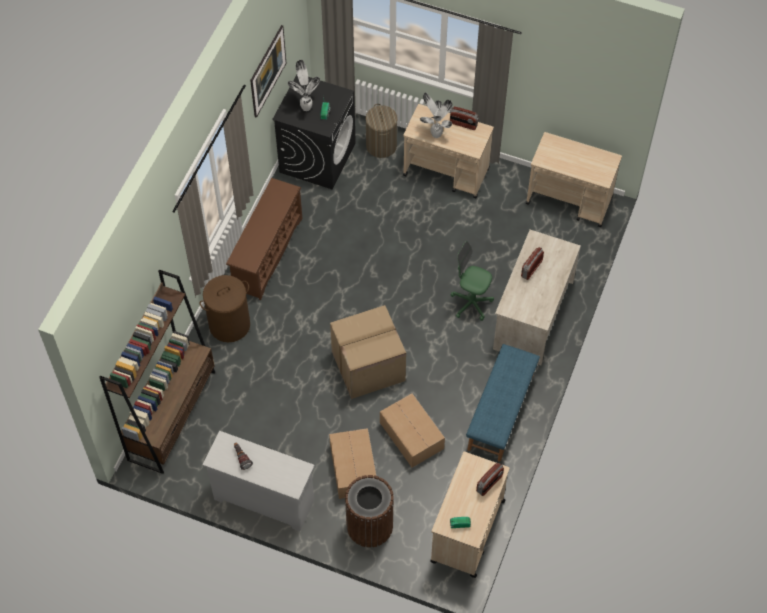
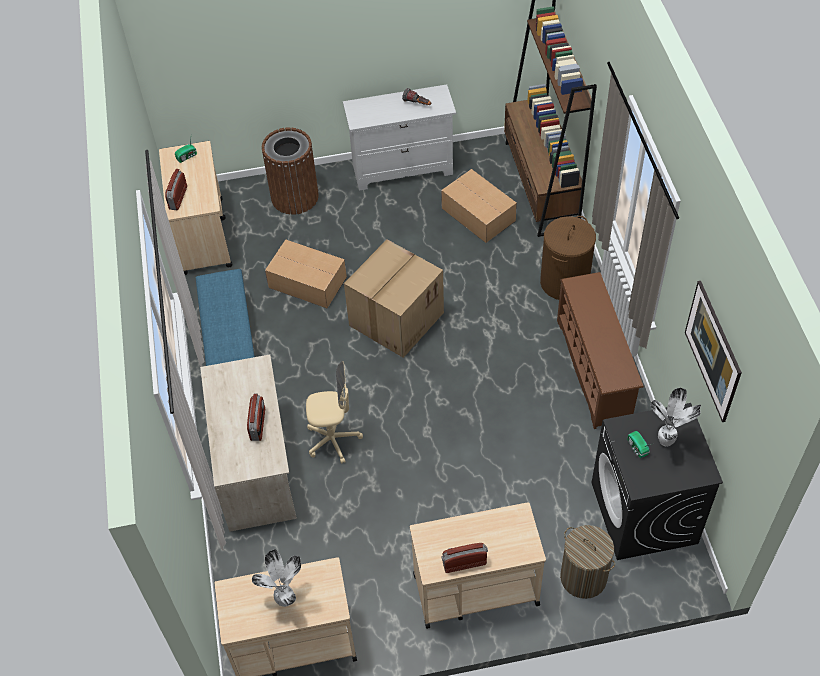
camera: 150 degrees right, 5 degrees down
cardboard box [329,428,376,499] -> cardboard box moved to [441,169,517,243]
potted plant [420,92,453,138] -> potted plant moved to [252,549,301,607]
green office chair [450,241,494,321] -> beige office chair [306,361,363,463]

